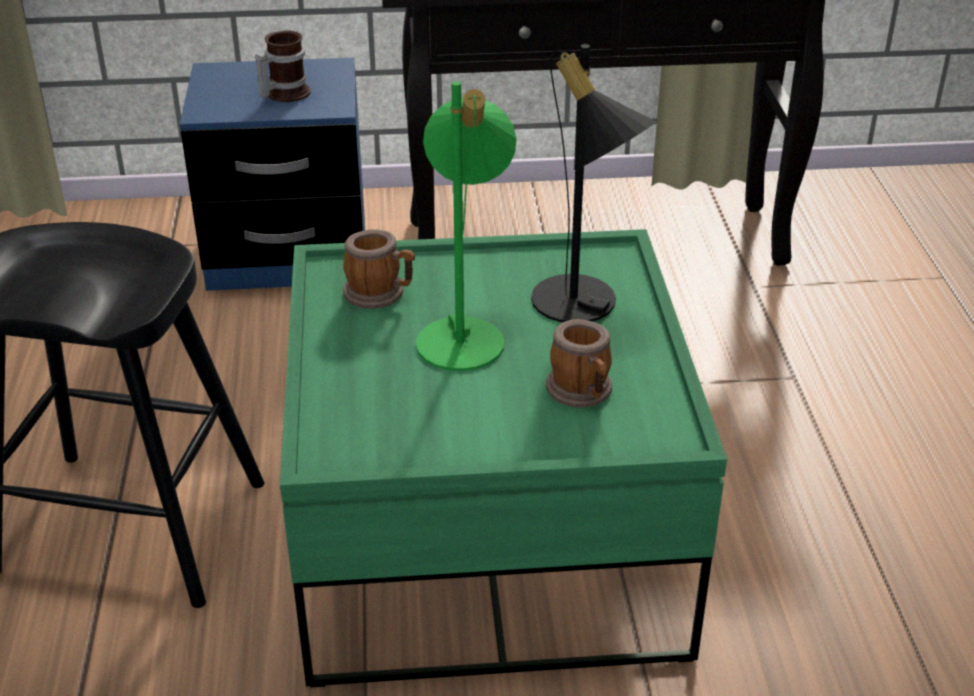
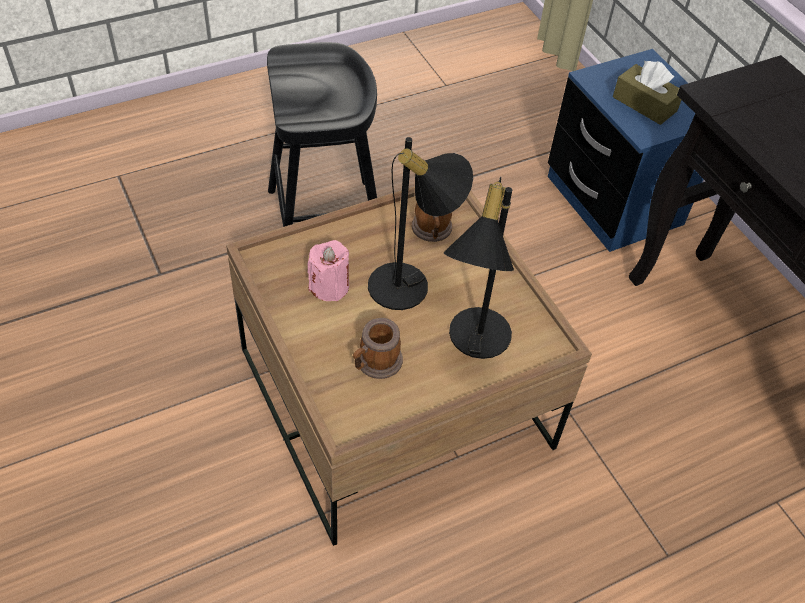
camera: 65 degrees right, 15 degrees up
mug [255,31,311,102] -> brown tissue box [613,61,681,125]
green coffee table [280,229,727,688] -> brown coffee table [226,186,592,546]
green table lamp [416,81,516,371] -> black table lamp [368,137,473,310]
none -> pink candle [308,240,349,301]

